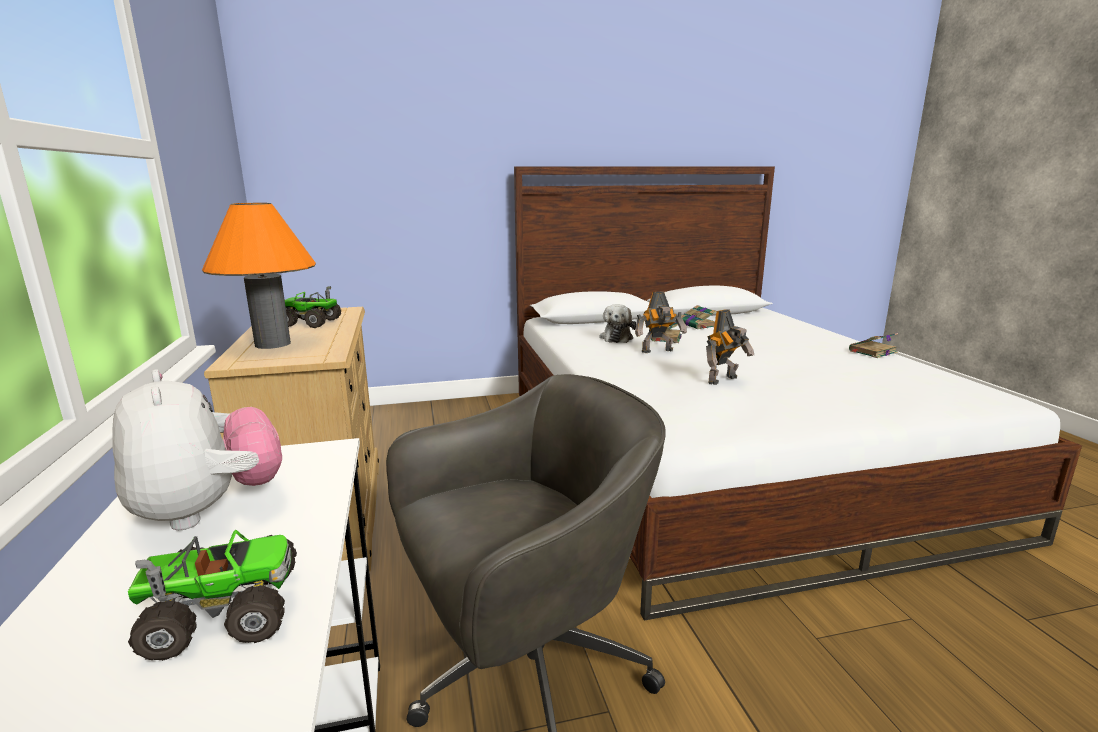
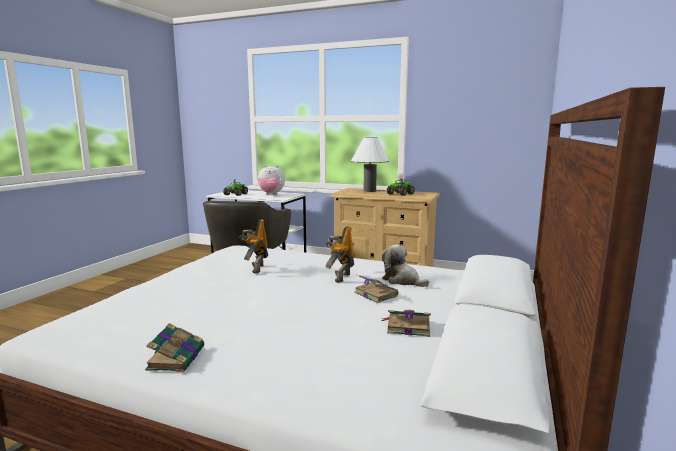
camera: 125 degrees right, 5 degrees down
orange table lamp [202,203,316,349] -> white table lamp [351,137,390,192]

